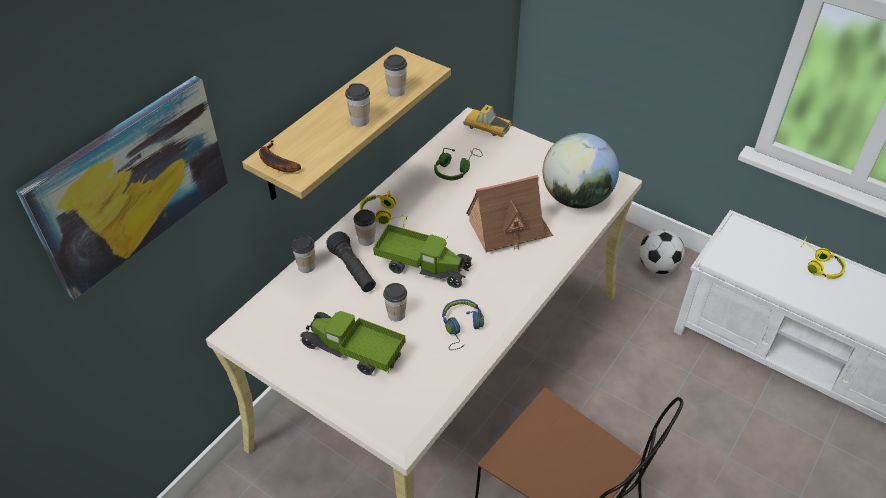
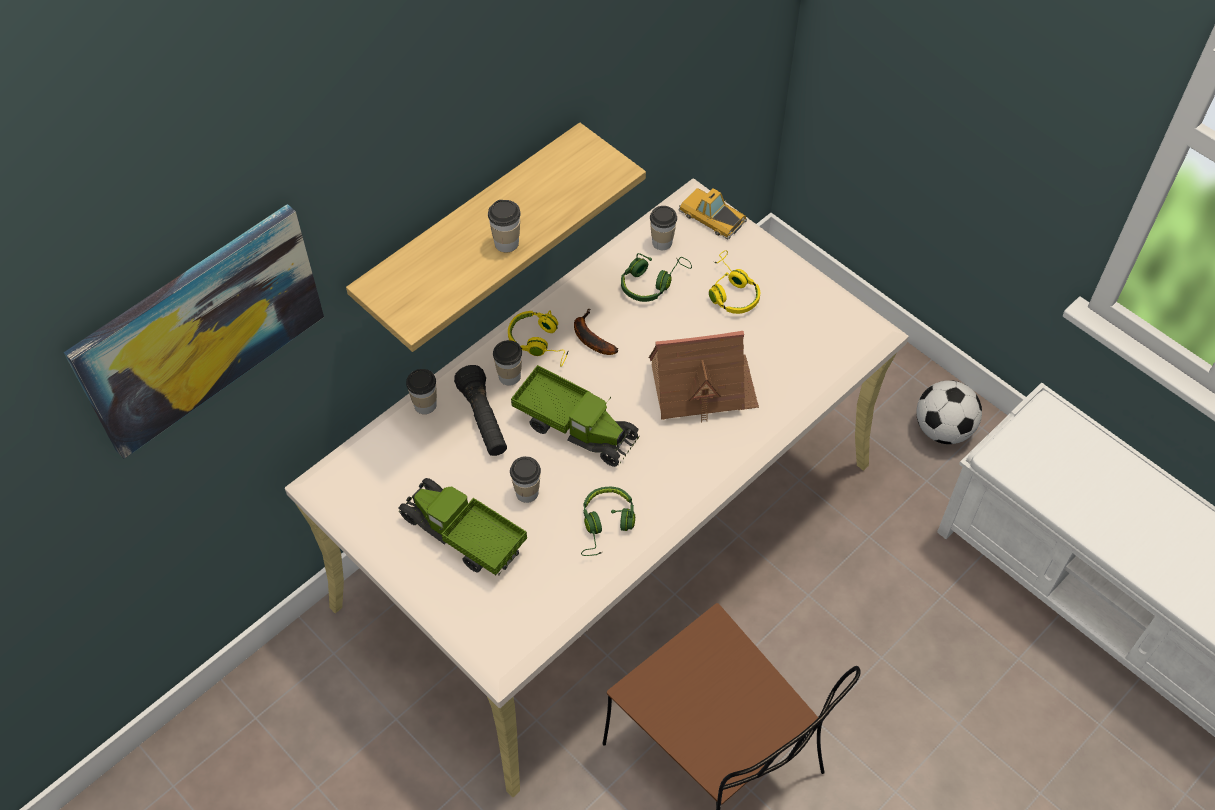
camera: 10 degrees right, 10 degrees up
banana [259,140,301,173] -> banana moved to [574,309,618,355]
cup [383,55,407,97] -> cup moved to [650,206,677,250]
blue headphones [442,299,484,350] -> green headphones [581,487,635,556]
globe [543,133,619,209] -> none
yellow headphones [801,237,846,279] -> yellow headphones moved to [709,250,760,314]

